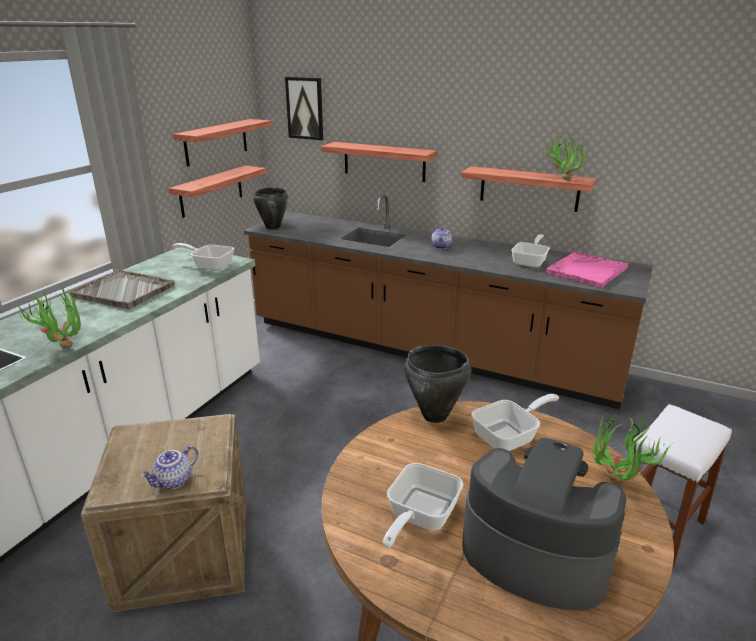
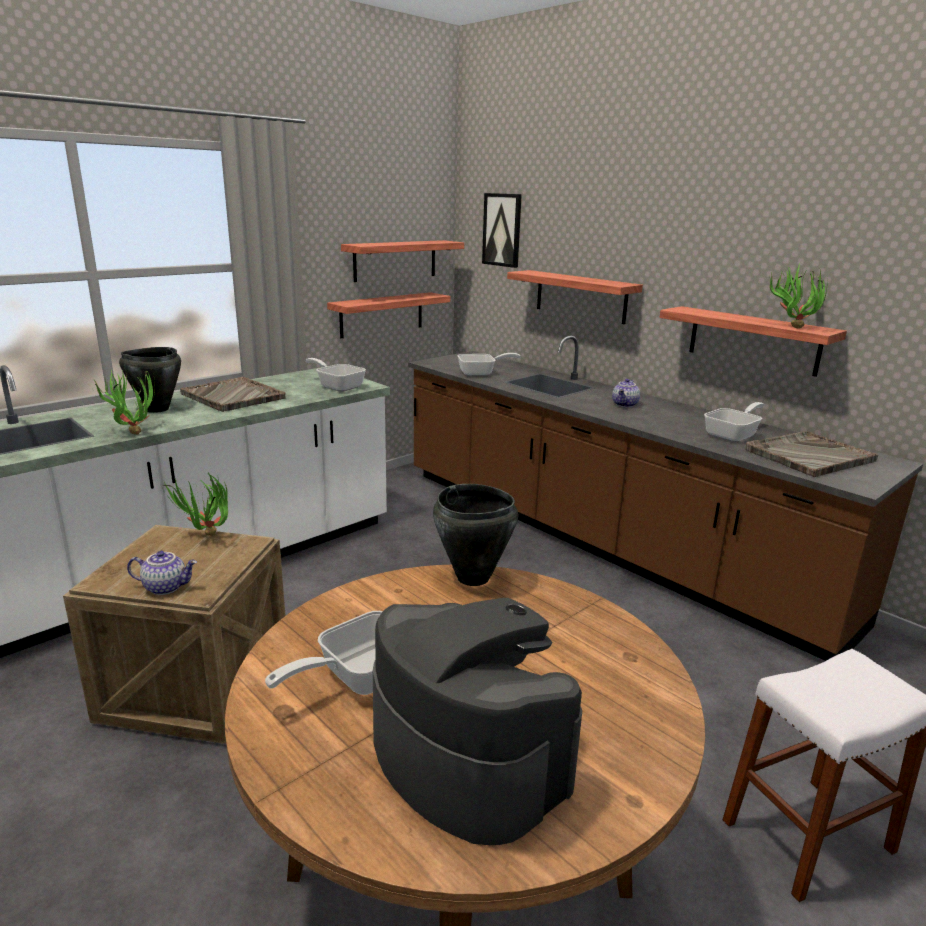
camera: 20 degrees right, 5 degrees down
teapot [140,446,199,489] -> teapot turned 150 degrees counterclockwise [127,551,197,595]
black cooking pot [253,187,288,229] -> black cooking pot moved to [119,347,181,413]
frying pan [472,394,559,451] -> frying pan moved to [457,353,521,376]
pink tray [546,251,628,288] -> grey tray [745,431,878,477]
potted plant [592,413,672,481] -> potted plant moved to [163,473,228,536]

